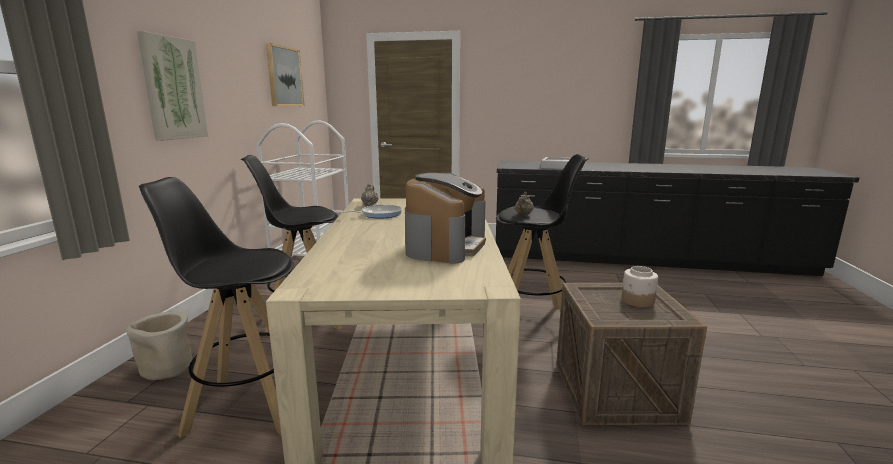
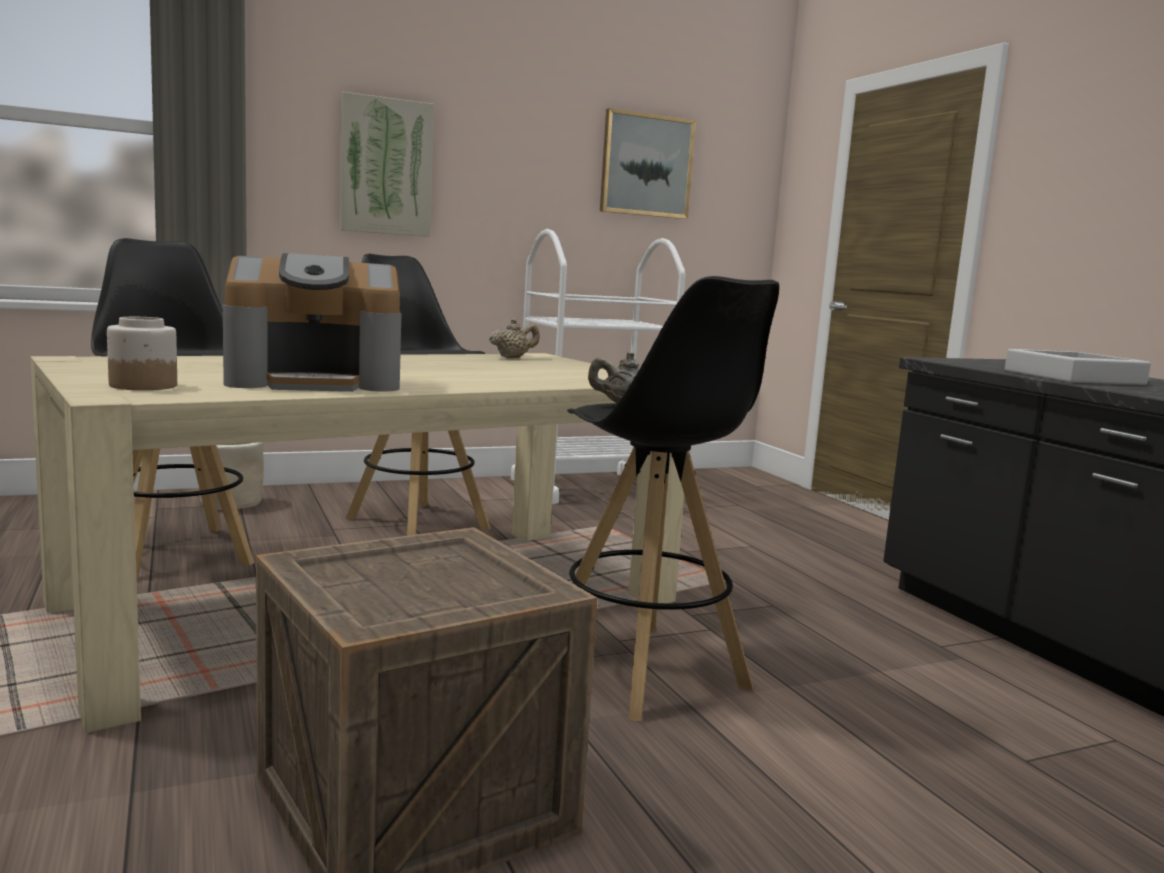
camera: 55 degrees right, 5 degrees down
frying pan [342,205,402,219] -> none
jar [621,266,658,307] -> jar moved to [107,317,177,390]

